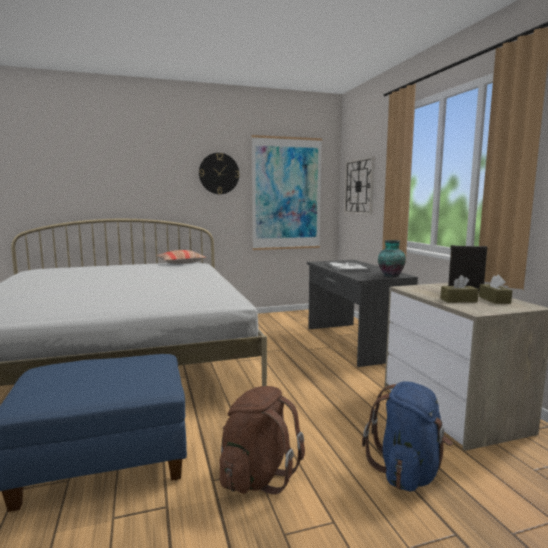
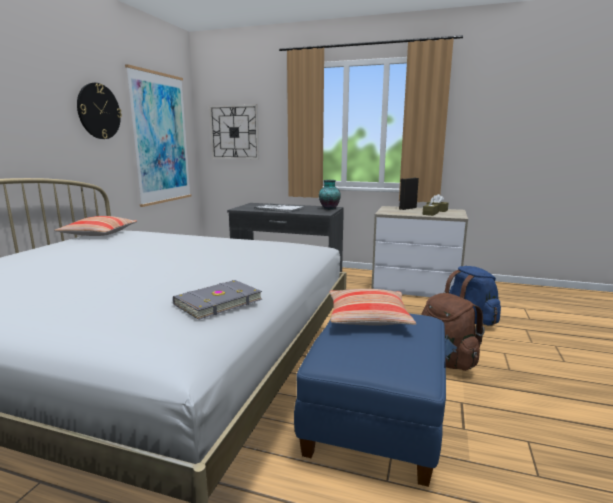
camera: 55 degrees left, 5 degrees up
none -> grey book [173,280,262,320]
none -> pillow [330,289,416,326]

